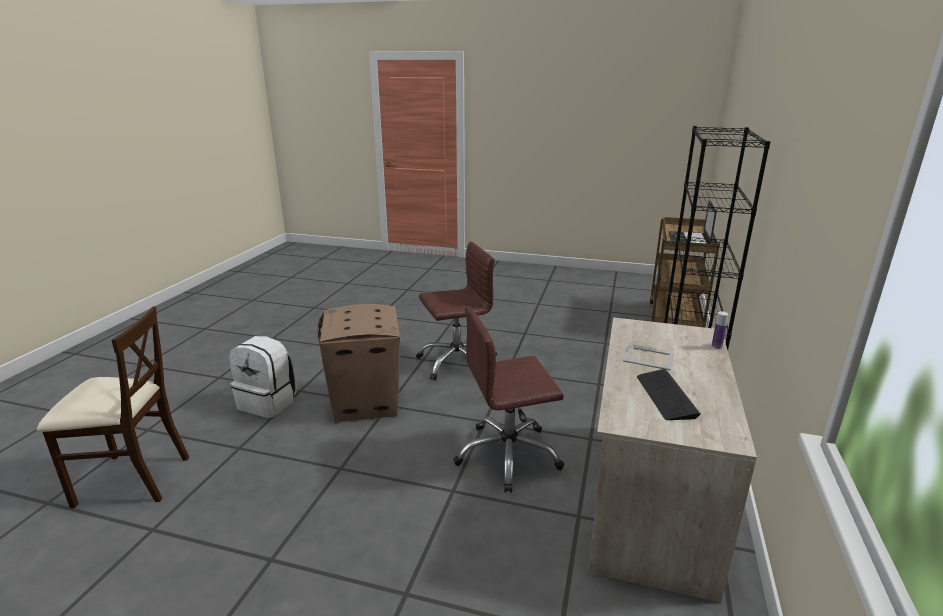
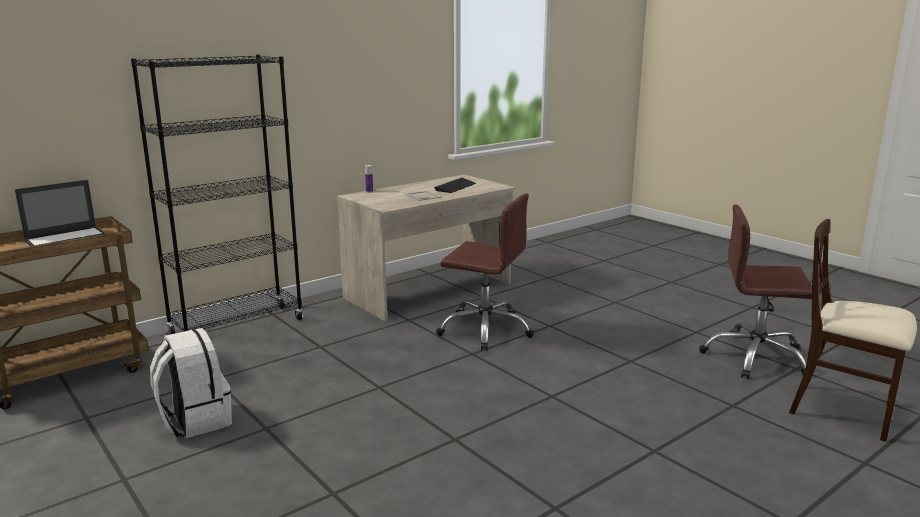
camera: 145 degrees left, 5 degrees down
white backpack [229,336,297,418] -> white backpack moved to [150,328,232,438]
cardboard box [318,304,400,422] -> none
brown office chair [416,241,497,381] -> brown office chair moved to [699,204,812,379]

